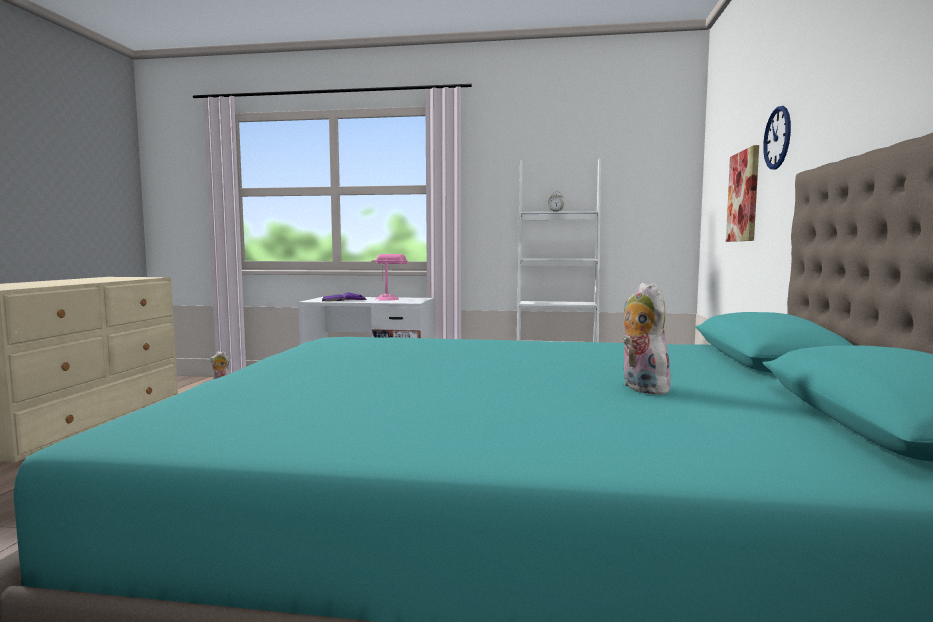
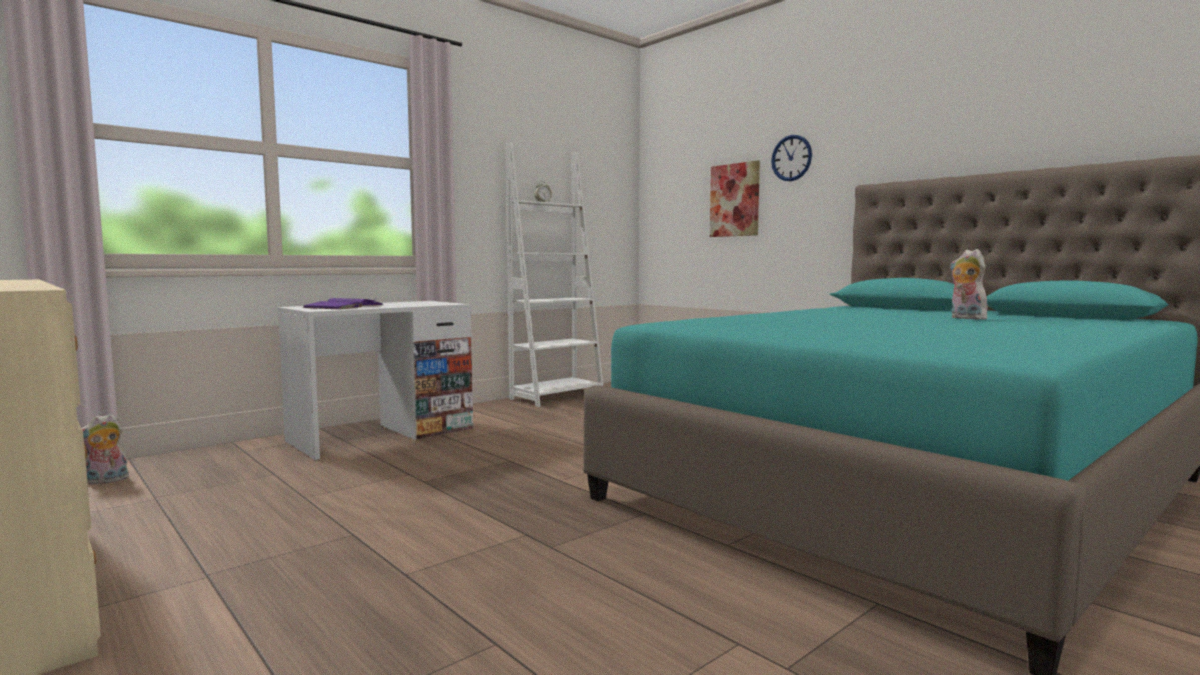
camera: 50 degrees left, 0 degrees up
pink table lamp [371,254,408,301] -> none
plush toy [622,282,671,394] -> plush toy turned 45 degrees clockwise [950,249,989,320]

